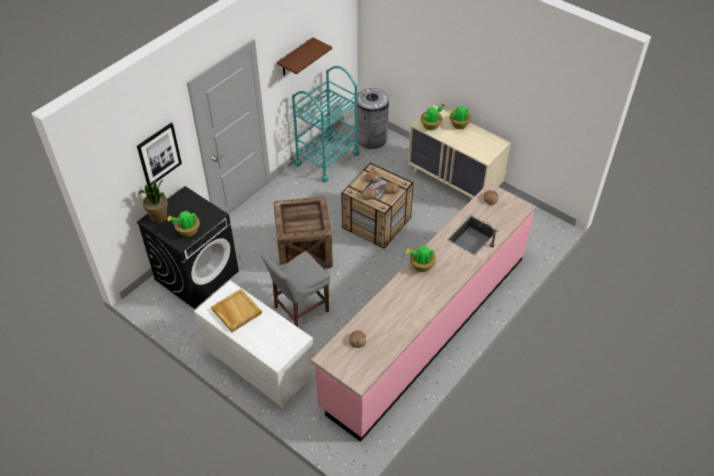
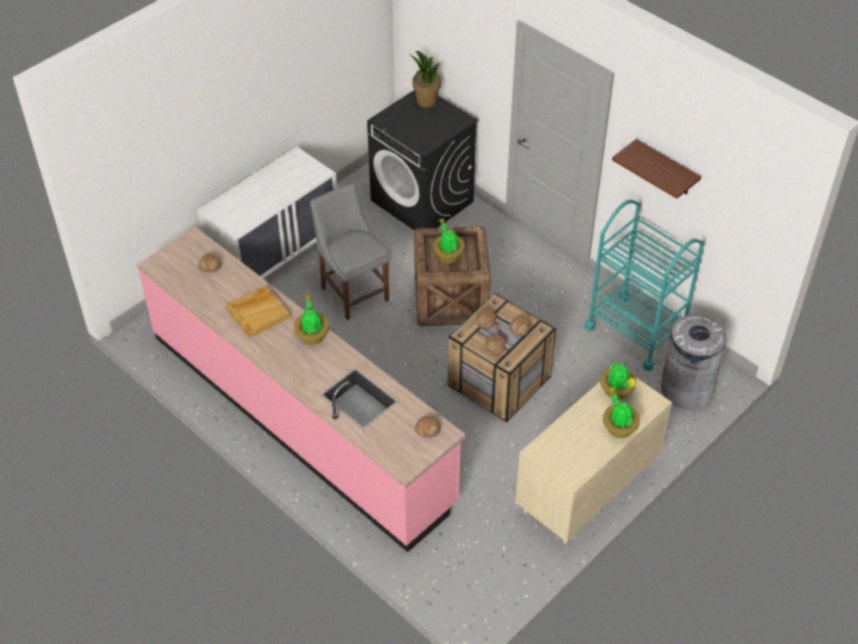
camera: 95 degrees right, 0 degrees up
picture [137,123,182,186] -> none
potted plant [167,211,200,237] -> potted plant moved to [433,218,465,263]
beige tray [211,289,262,332] -> beige tray moved to [226,286,290,338]

